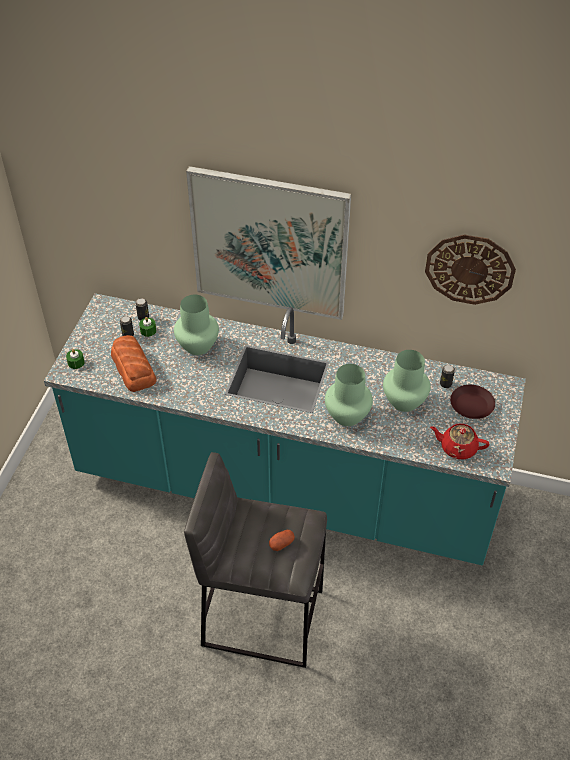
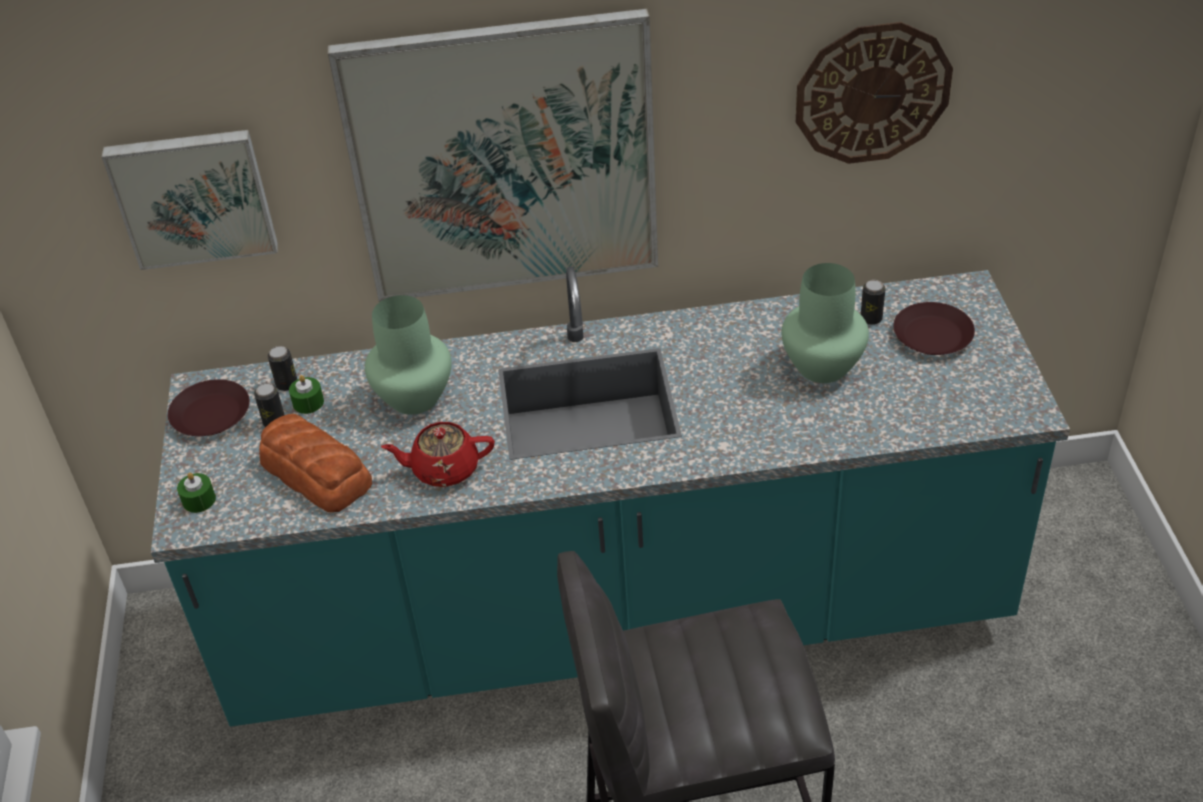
camera: 20 degrees left, 5 degrees down
potato [269,530,295,551] -> none
green vase [325,364,373,426] -> none
red teapot [430,424,490,460] -> red teapot moved to [381,422,495,487]
none -> picture [102,130,278,270]
none -> brown plate [168,379,250,436]

